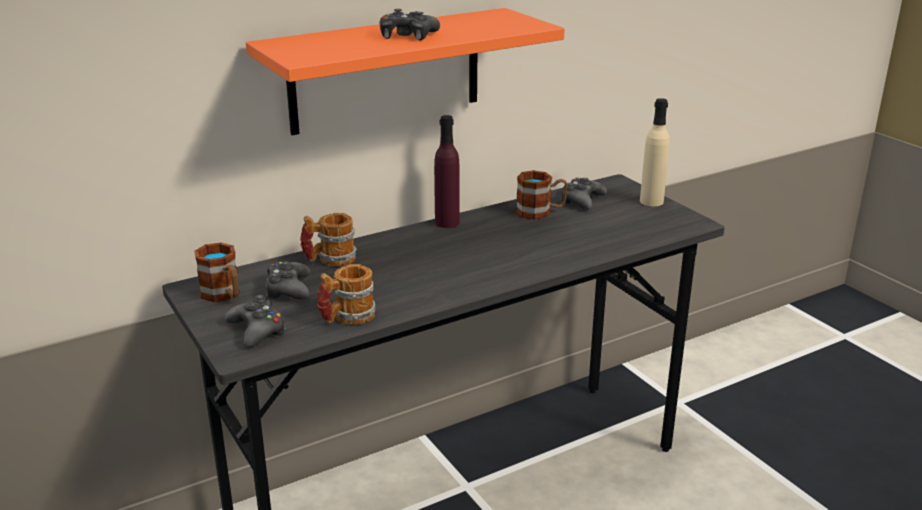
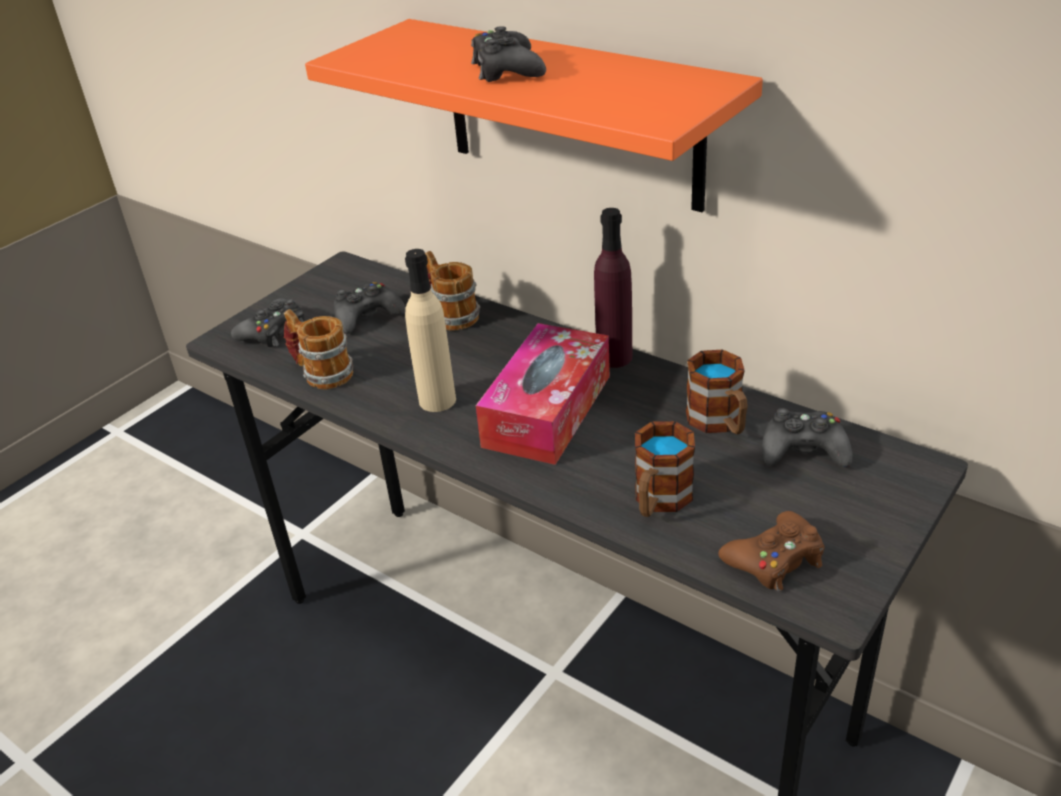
camera: 70 degrees right, 10 degrees up
mug [194,243,240,302] -> mug moved to [635,421,695,517]
beige bottle [640,98,670,206] -> beige bottle moved to [405,249,456,412]
none -> tissue box [476,323,610,465]
none -> brown game controller [718,511,825,592]

